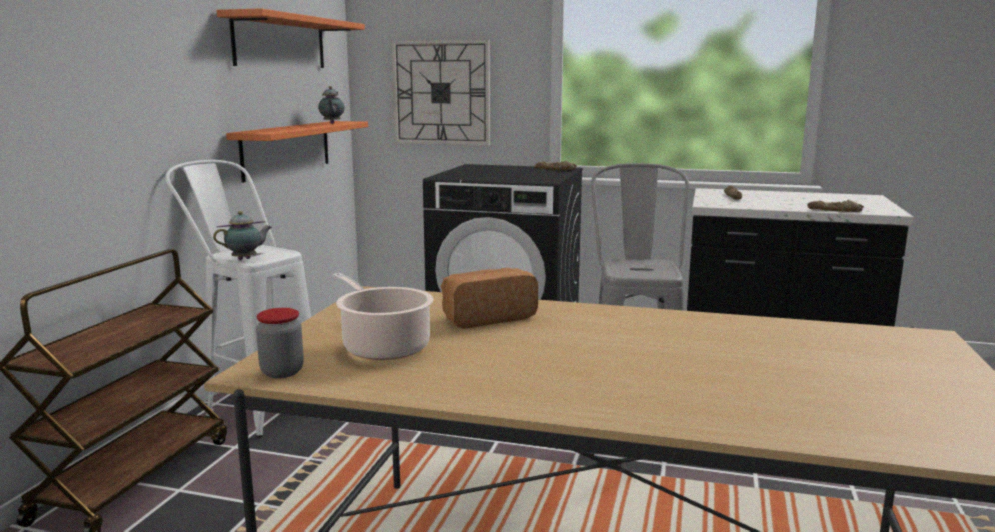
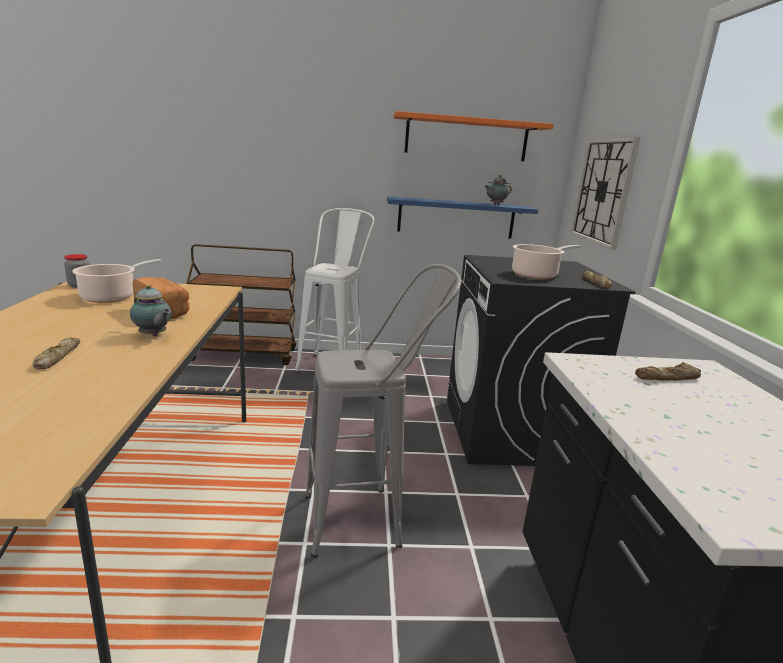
camera: 70 degrees right, 5 degrees up
teapot [213,211,272,260] -> teapot moved to [130,284,171,336]
orange shelf [226,121,368,182] -> blue shelf [387,196,538,239]
bread [808,200,864,212] -> bread moved to [32,337,81,369]
none -> cooking pot [512,244,581,279]

